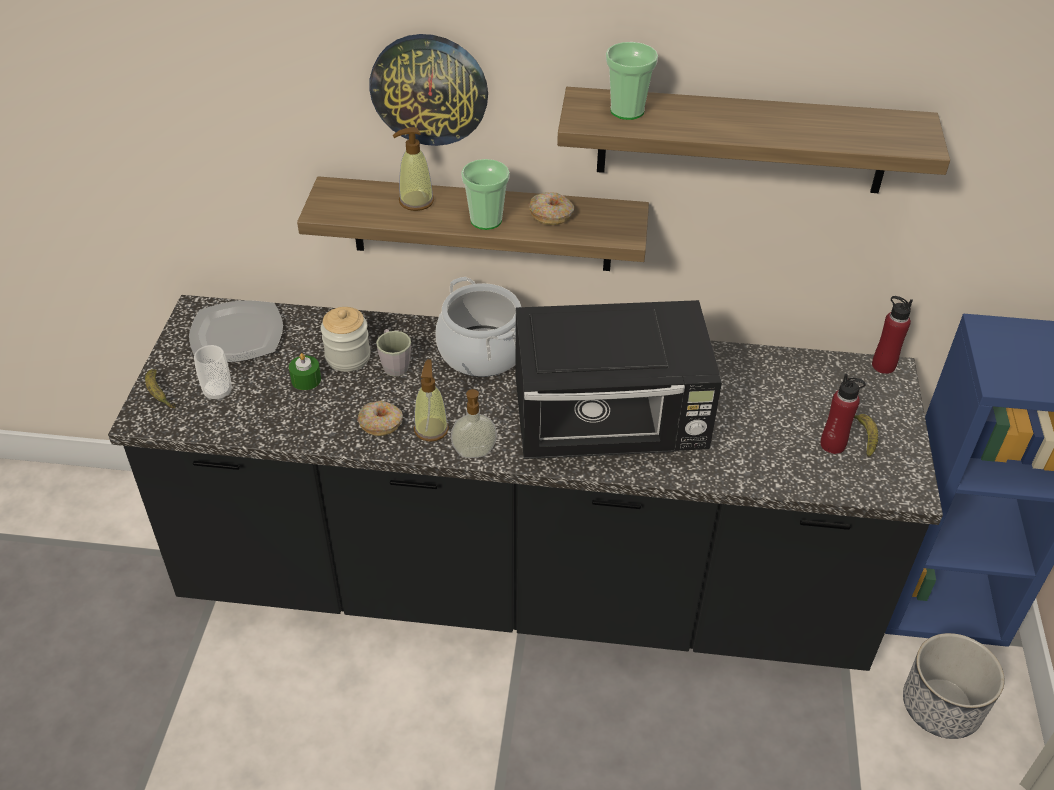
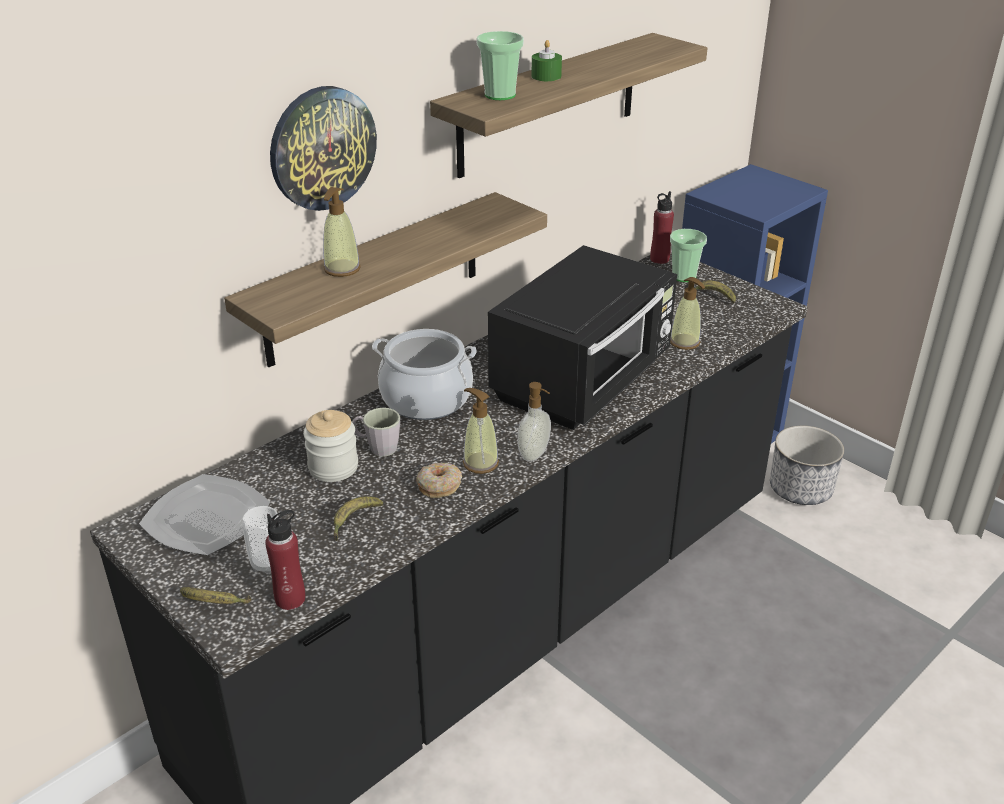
camera: 50 degrees left, 10 degrees down
green candle [289,353,321,390] -> green candle moved to [531,40,562,81]
cup [461,159,510,230] -> cup moved to [670,229,707,282]
donut [529,192,574,225] -> none
red bottle [820,374,866,454] -> red bottle moved to [265,510,305,610]
none -> banana [334,496,383,541]
none -> soap dispenser [670,277,705,350]

